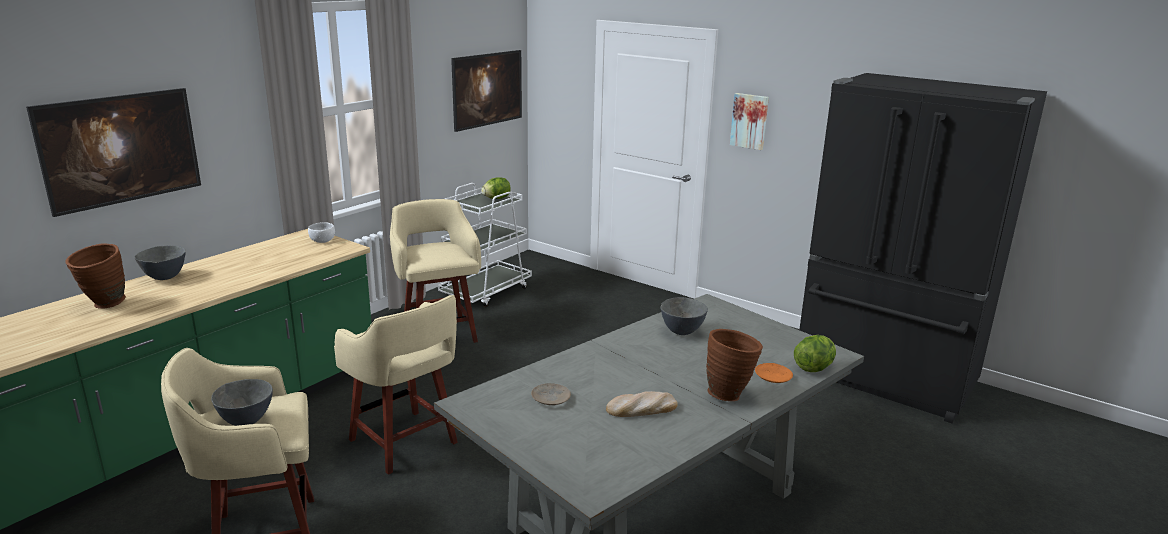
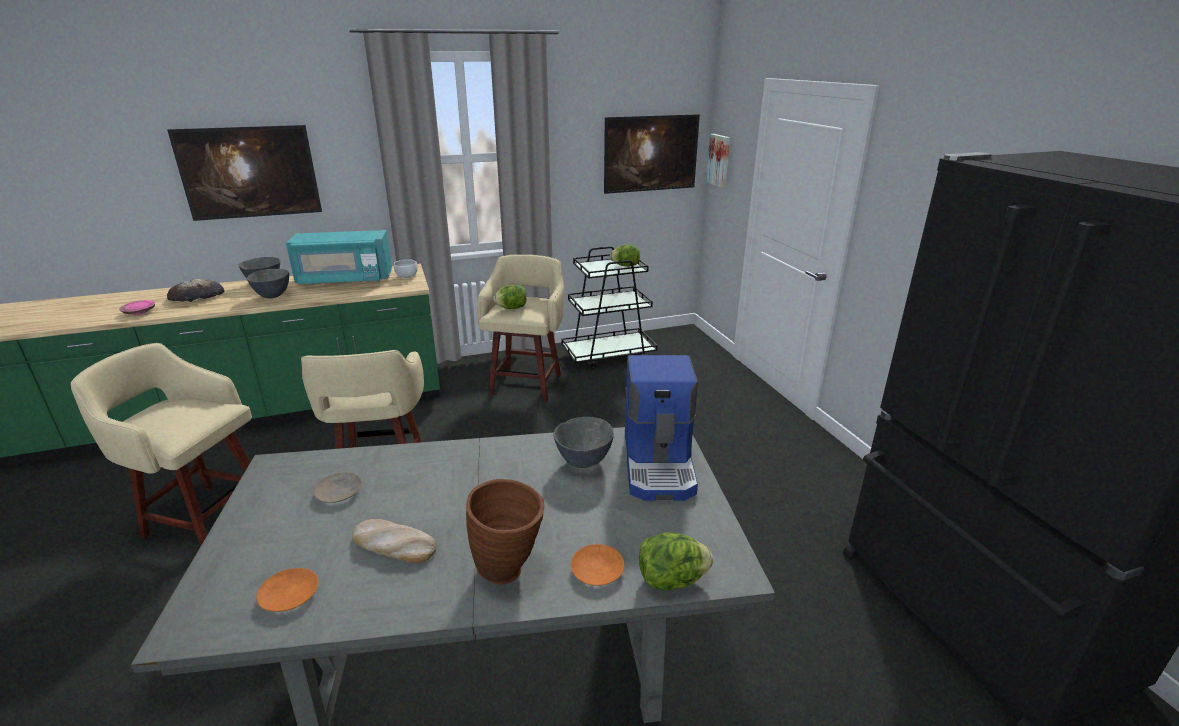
camera: 35 degrees right, 5 degrees up
brown vase [65,244,126,309] -> bread [167,279,225,302]
grey bowl [211,379,273,426] -> grey bowl moved to [246,269,289,299]
white cart [438,183,532,307] -> black cart [562,246,658,370]
picture [730,93,769,150] -> picture moved to [706,134,730,188]
none -> pink plate [119,300,155,315]
none -> orange plate [256,568,319,612]
none -> turquoise microwave [286,230,392,285]
none -> lettuce [493,284,527,309]
none -> coffee machine [625,355,698,501]

